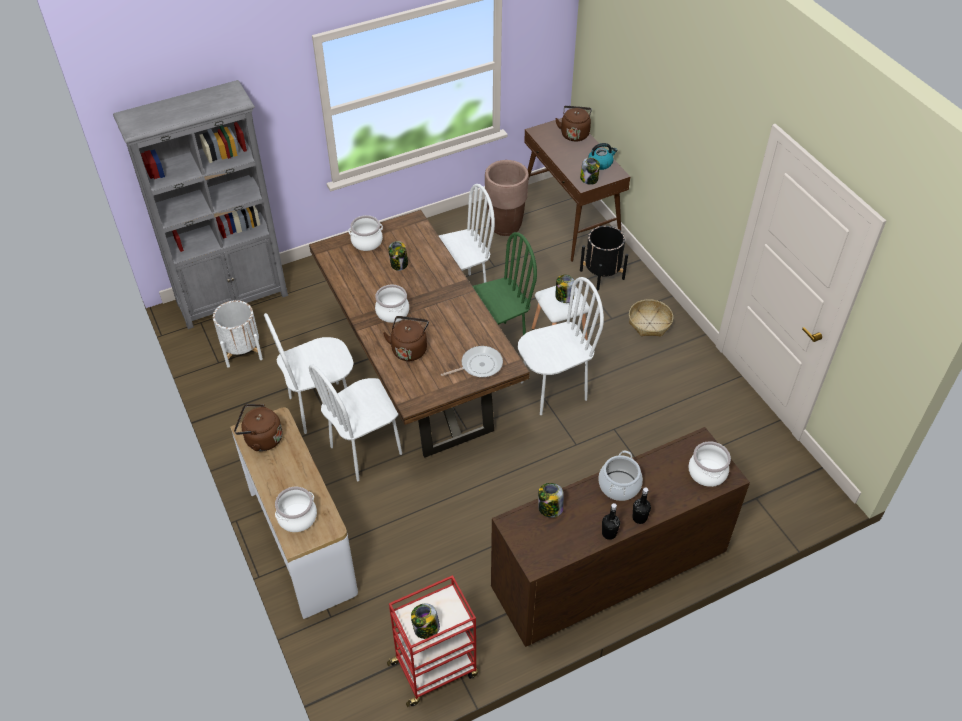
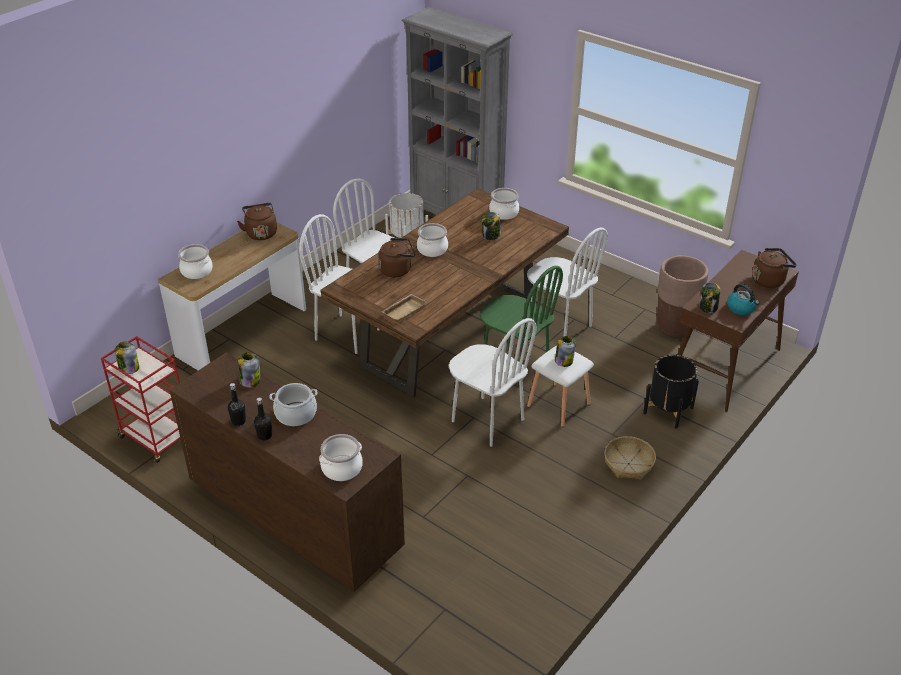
camera: 65 degrees right, 10 degrees down
frying pan [441,346,503,377] -> beige tray [381,294,426,323]

